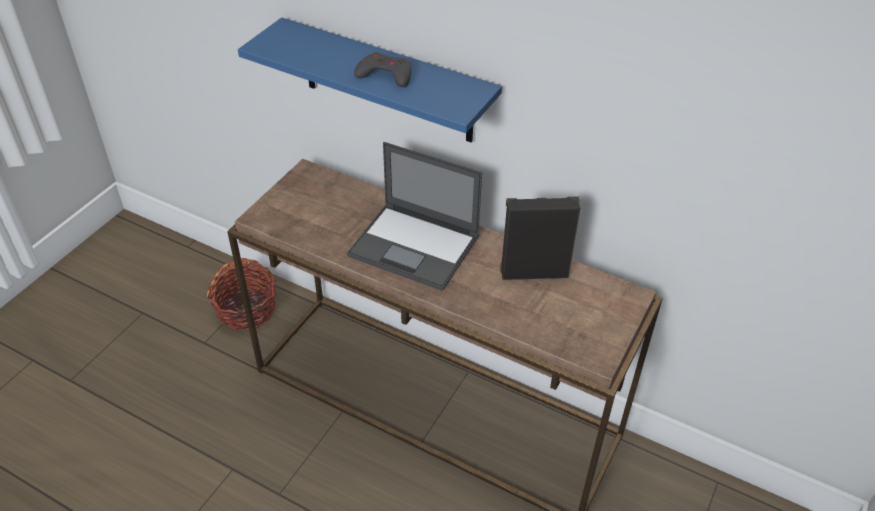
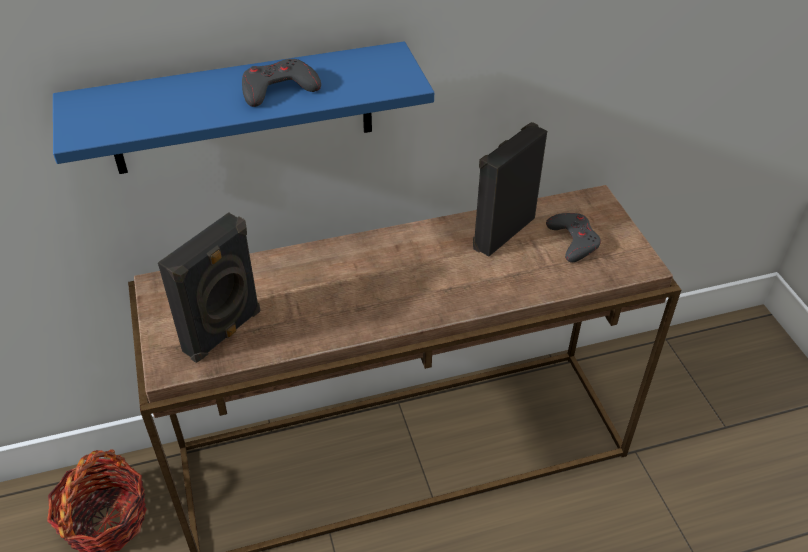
camera: 45 degrees left, 0 degrees up
laptop [347,142,482,291] -> none
none -> black speaker [158,212,260,363]
none -> grey game controller [546,213,601,263]

